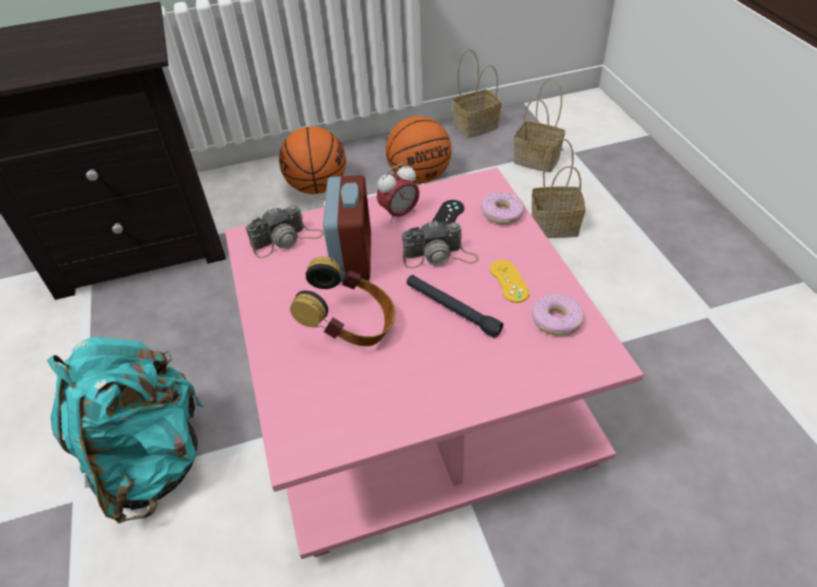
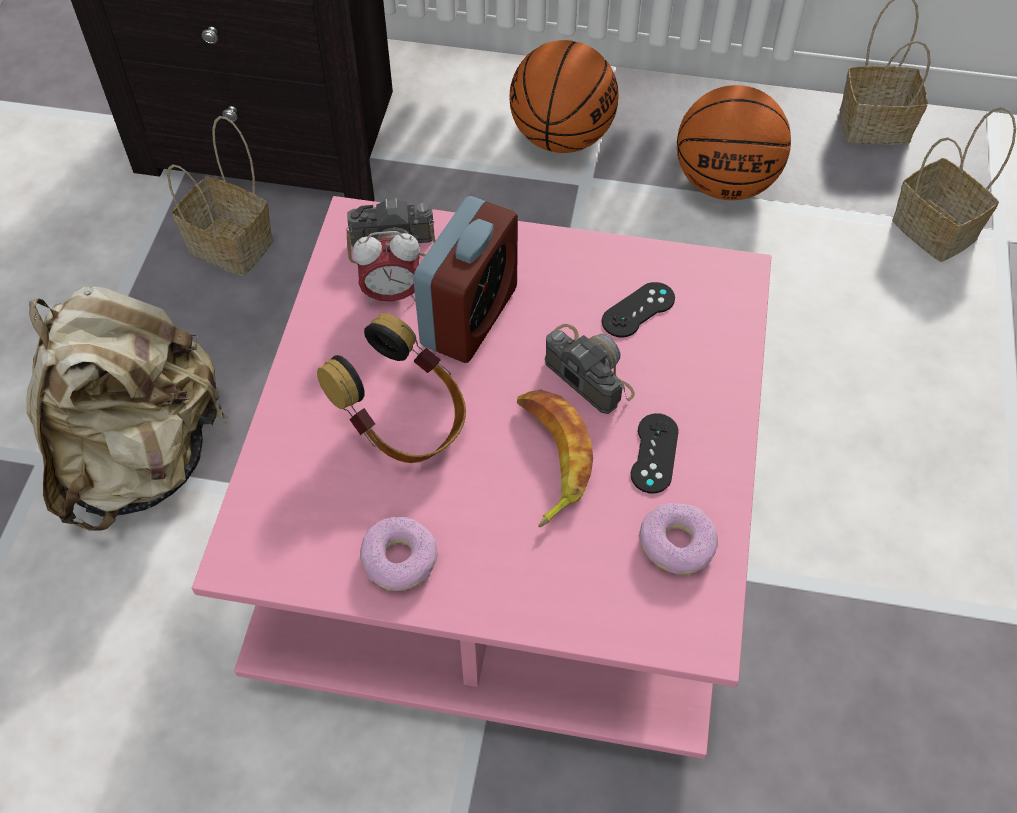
camera: 25 degrees right, 10 degrees up
turquoise backpack [47,337,204,524] -> beige backpack [26,286,229,531]
alarm clock [377,164,420,223] -> alarm clock moved to [353,231,420,305]
camera [402,220,479,268] -> camera turned 150 degrees counterclockwise [545,324,635,414]
black flashlight [407,275,503,338] -> banana [517,389,593,527]
donut [481,192,525,224] -> donut moved to [360,517,438,591]
yellow game controller [490,260,530,303] -> black game controller [631,413,679,494]
basket [531,138,586,238] -> basket moved to [167,116,273,276]

